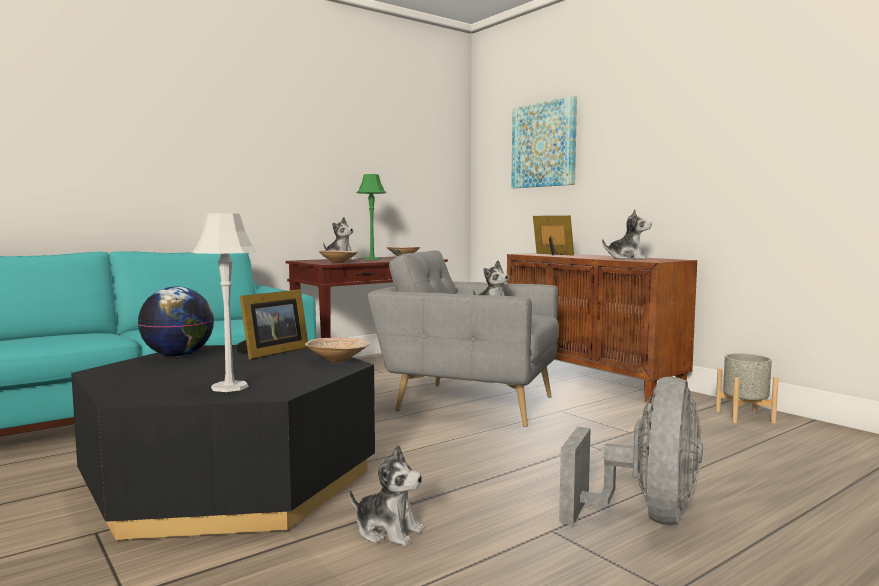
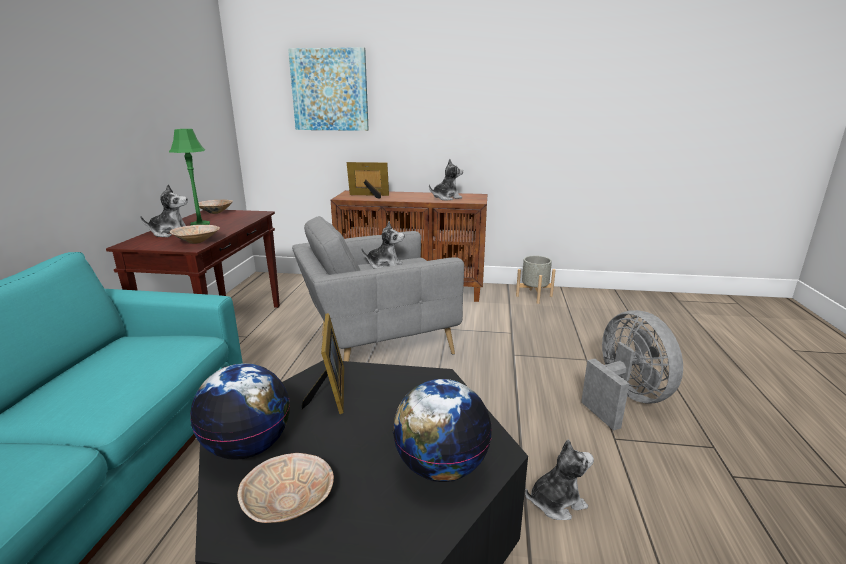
camera: 45 degrees left, 15 degrees up
grey table lamp [192,213,257,392] -> globe [393,379,492,482]
beige bowl [305,337,370,362] -> beige bowl moved to [237,453,334,523]

